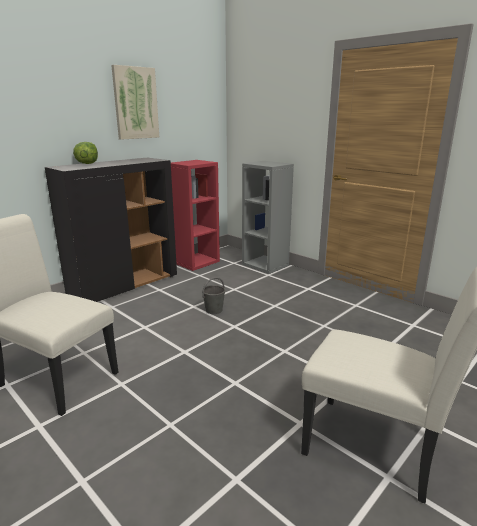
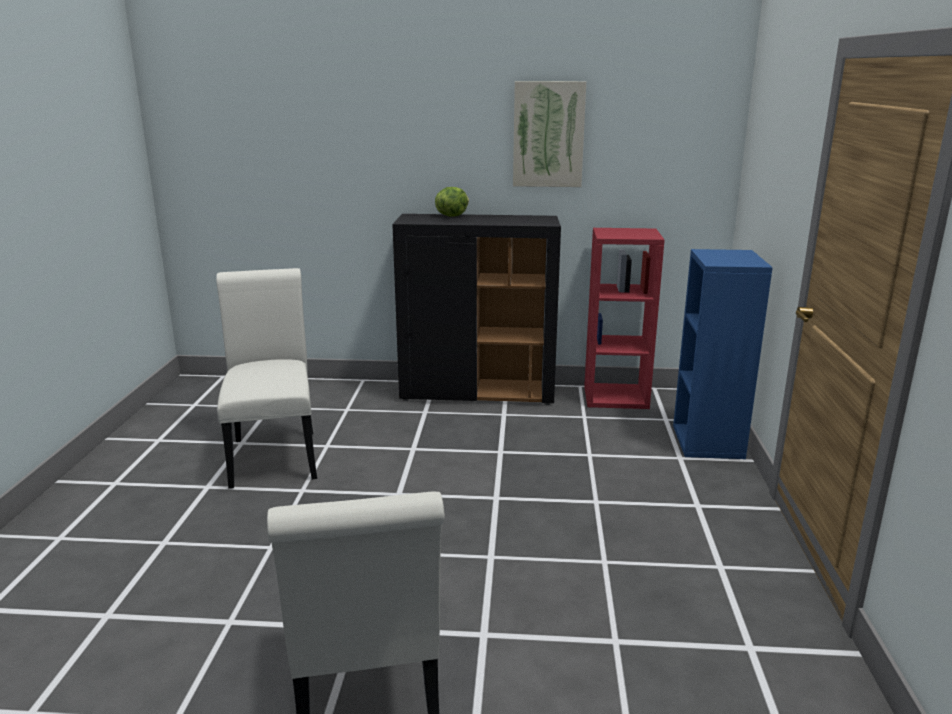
camera: 50 degrees right, 0 degrees up
grey bucket [202,277,225,314] -> none
grey bookcase [242,161,294,274] -> blue bookcase [673,249,773,459]

